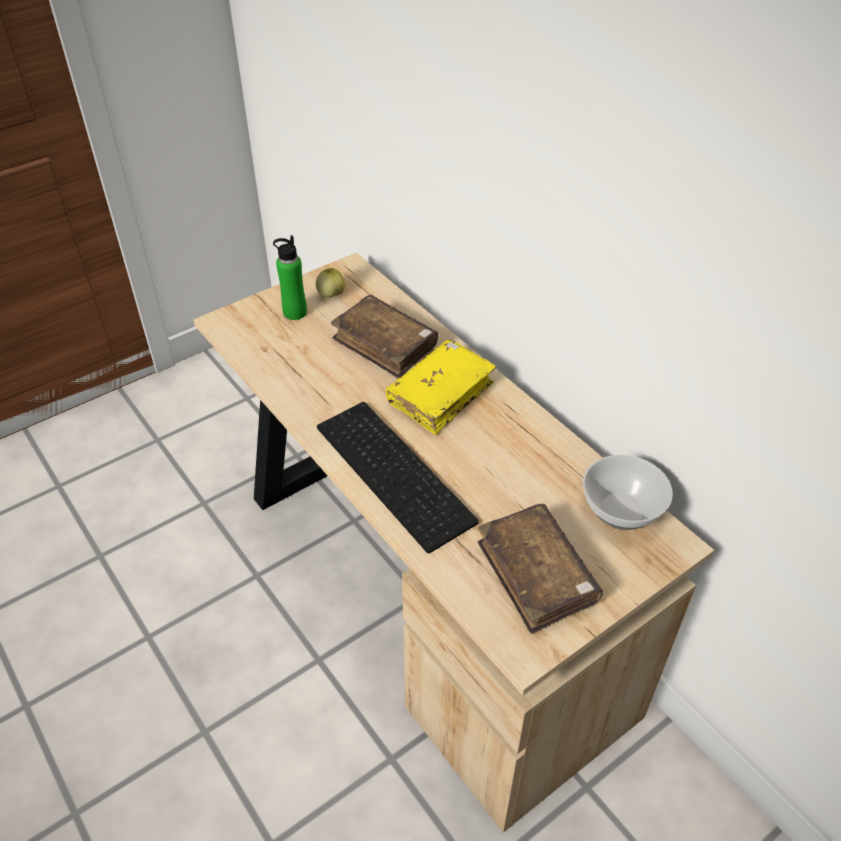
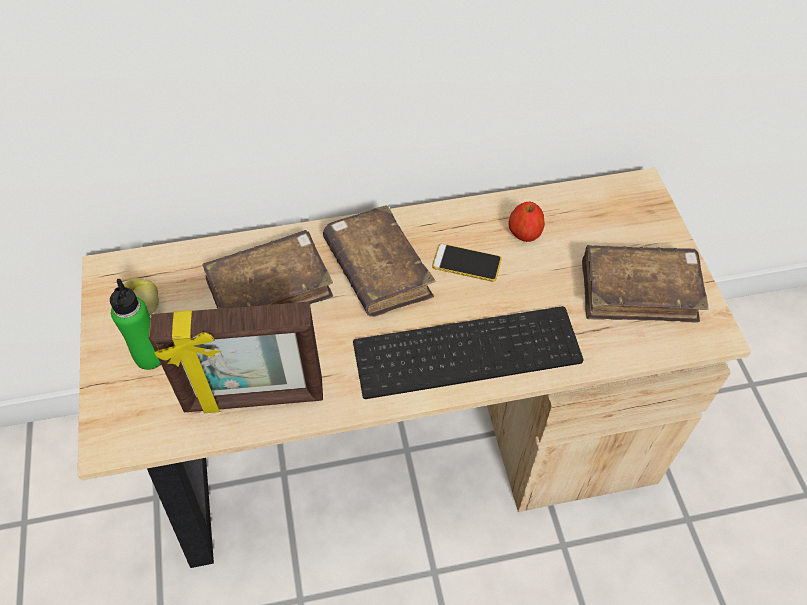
camera: 65 degrees left, 10 degrees up
yellow book [386,340,496,435] -> brown book [323,205,435,317]
bowl [583,455,673,530] -> none
none -> picture frame [149,302,323,413]
none -> phone [432,244,502,282]
none -> apple [509,202,545,242]

